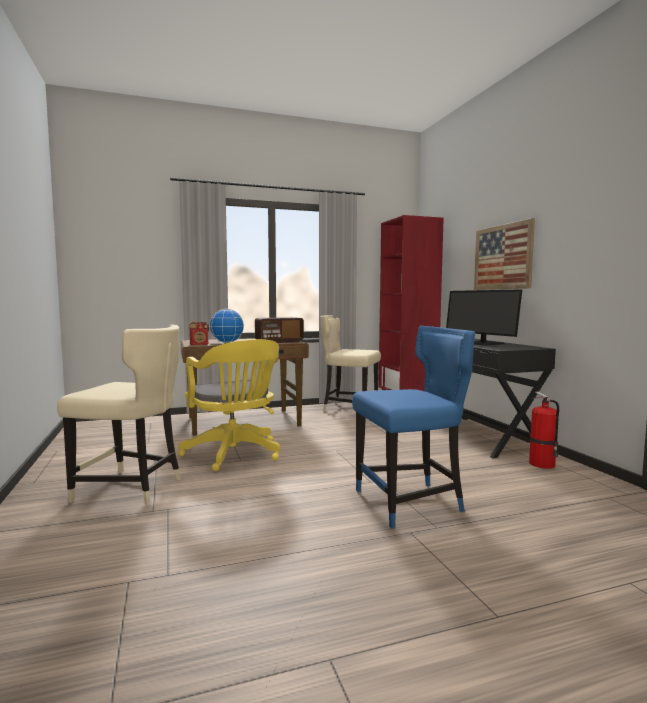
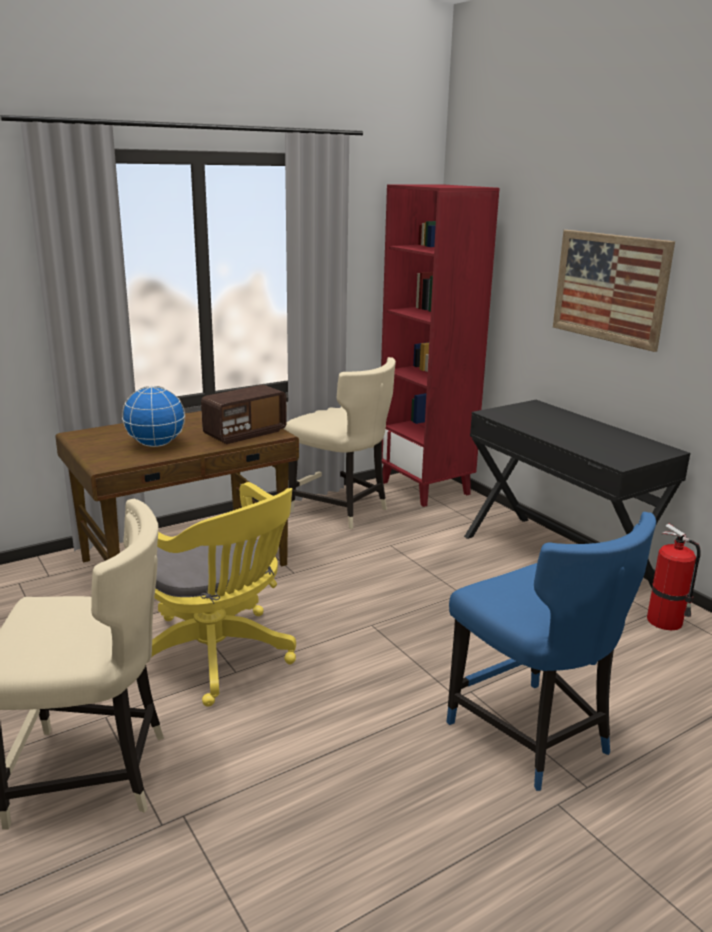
camera: 15 degrees left, 15 degrees up
radio [190,321,209,345] -> none
beige chair [321,315,381,412] -> beige chair turned 150 degrees counterclockwise [284,357,396,529]
blue chair [352,326,475,528] -> blue chair turned 90 degrees clockwise [447,512,656,791]
monitor [446,289,522,346] -> none

